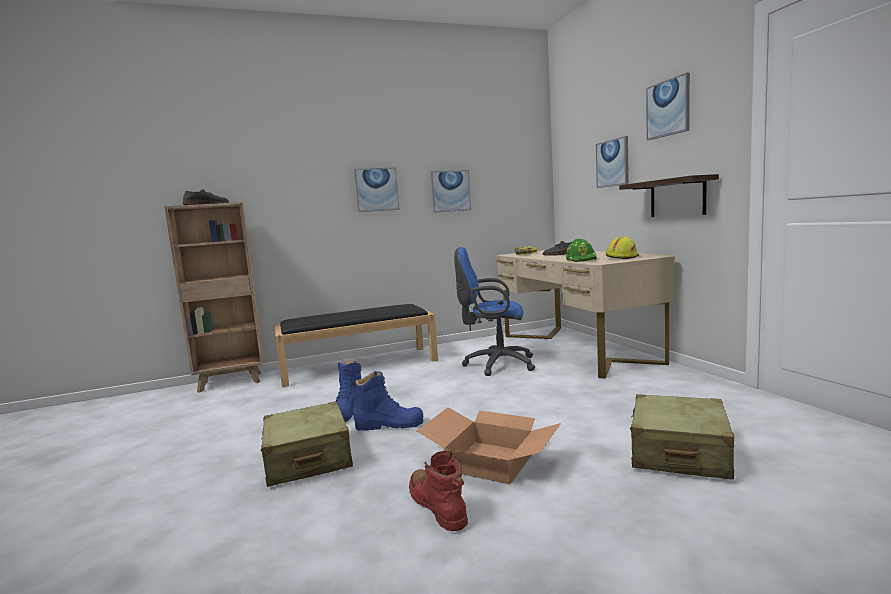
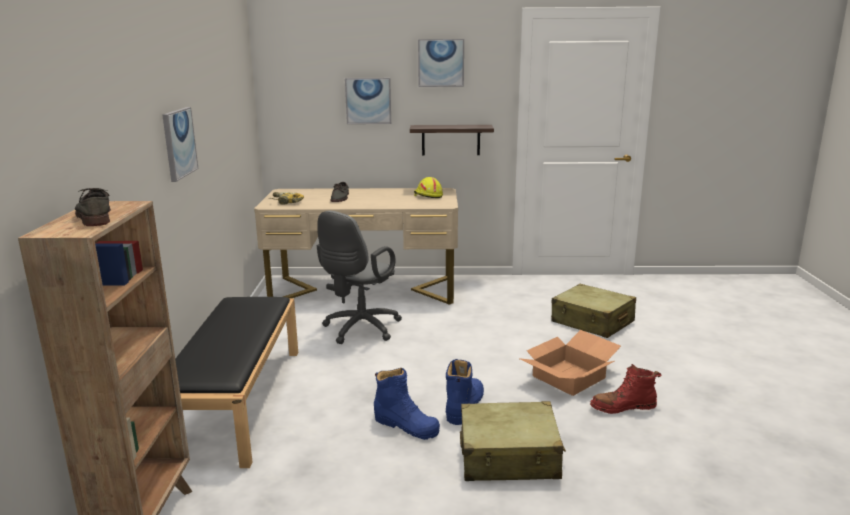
camera: 70 degrees left, 10 degrees up
picture [430,170,471,213] -> none
blue office chair [454,247,535,376] -> grey office chair [317,211,402,344]
green hard hat [566,239,598,262] -> none

